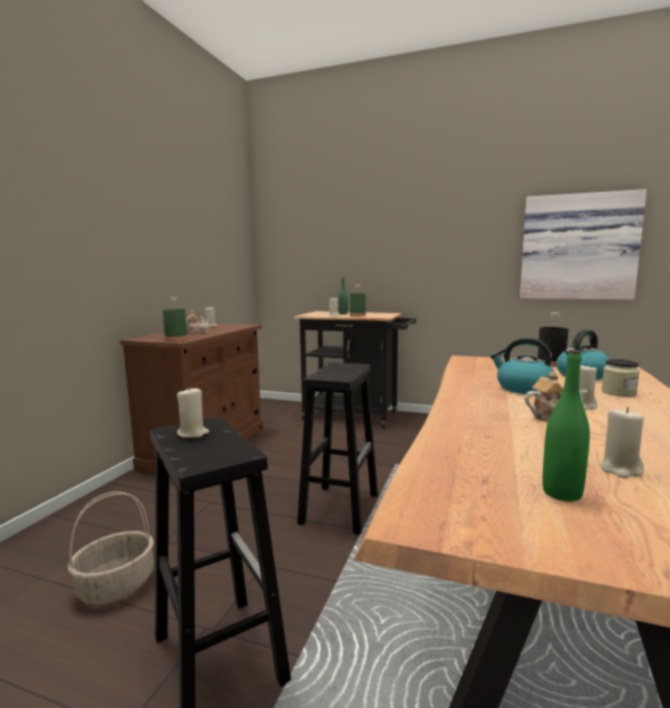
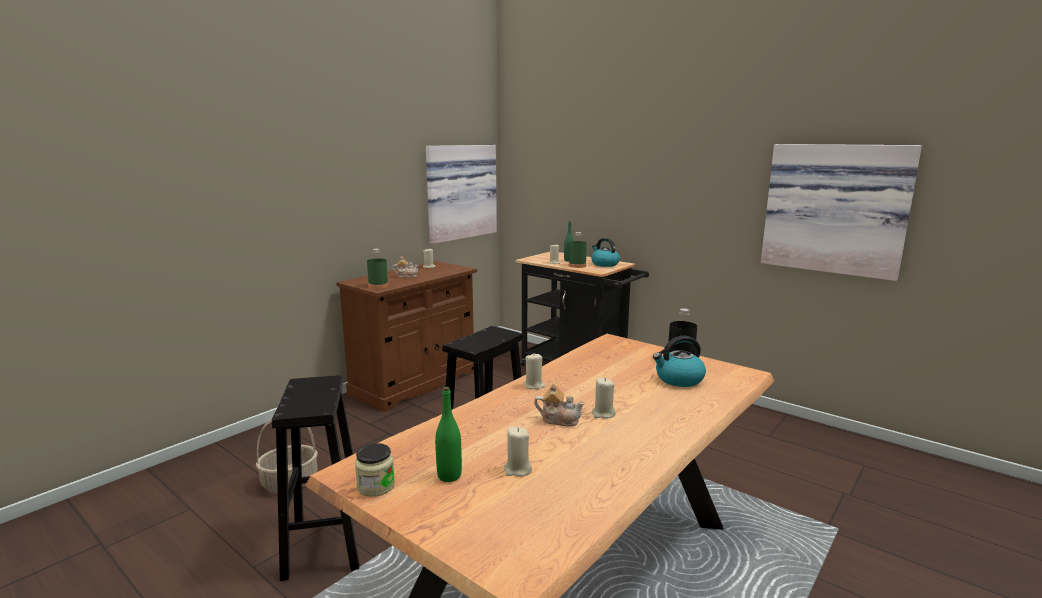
camera: 20 degrees right, 5 degrees up
beige candle [177,386,209,438] -> beige candle moved to [523,353,545,390]
kettle [490,338,555,394] -> kettle moved to [591,238,620,267]
jar [601,359,640,397] -> jar moved to [355,443,395,497]
none -> picture [426,145,497,244]

